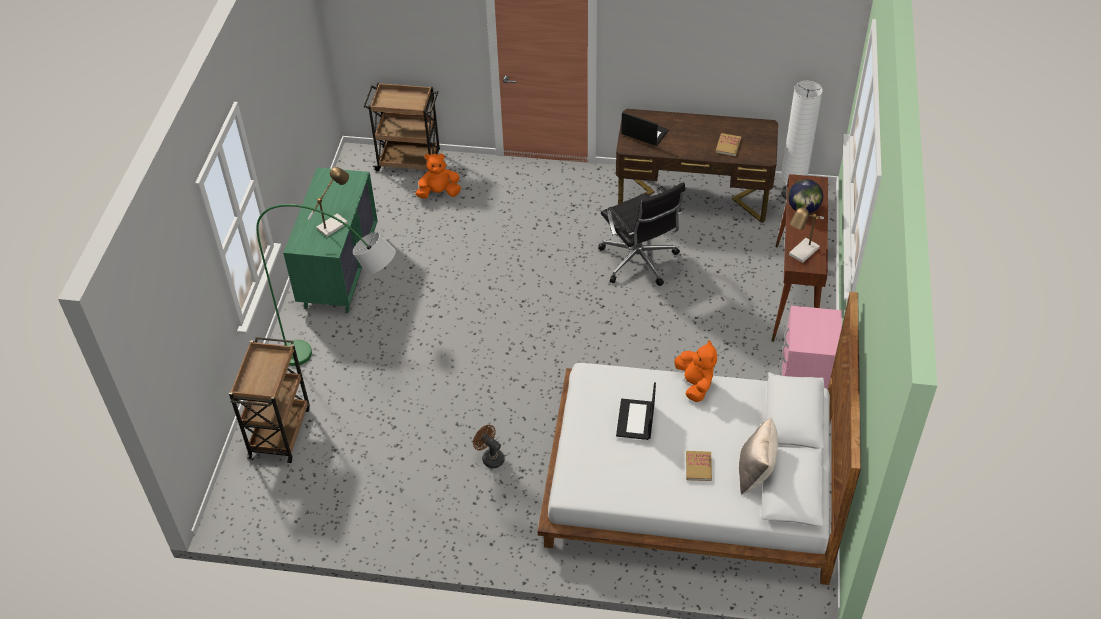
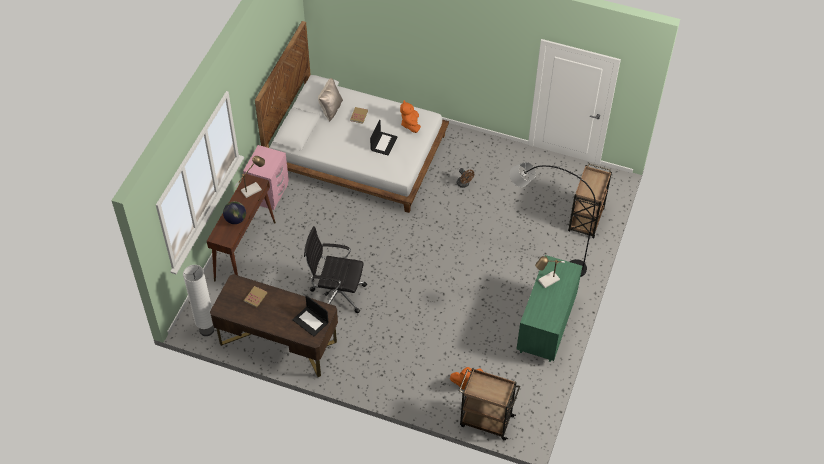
camera: 170 degrees left, 5 degrees up
green floor lamp [256,204,396,366] -> black floor lamp [510,162,596,277]
black office chair [598,182,685,286] -> black office chair turned 60 degrees counterclockwise [304,226,367,313]
orange plush toy [674,340,717,402] -> orange plush toy moved to [400,100,421,133]

